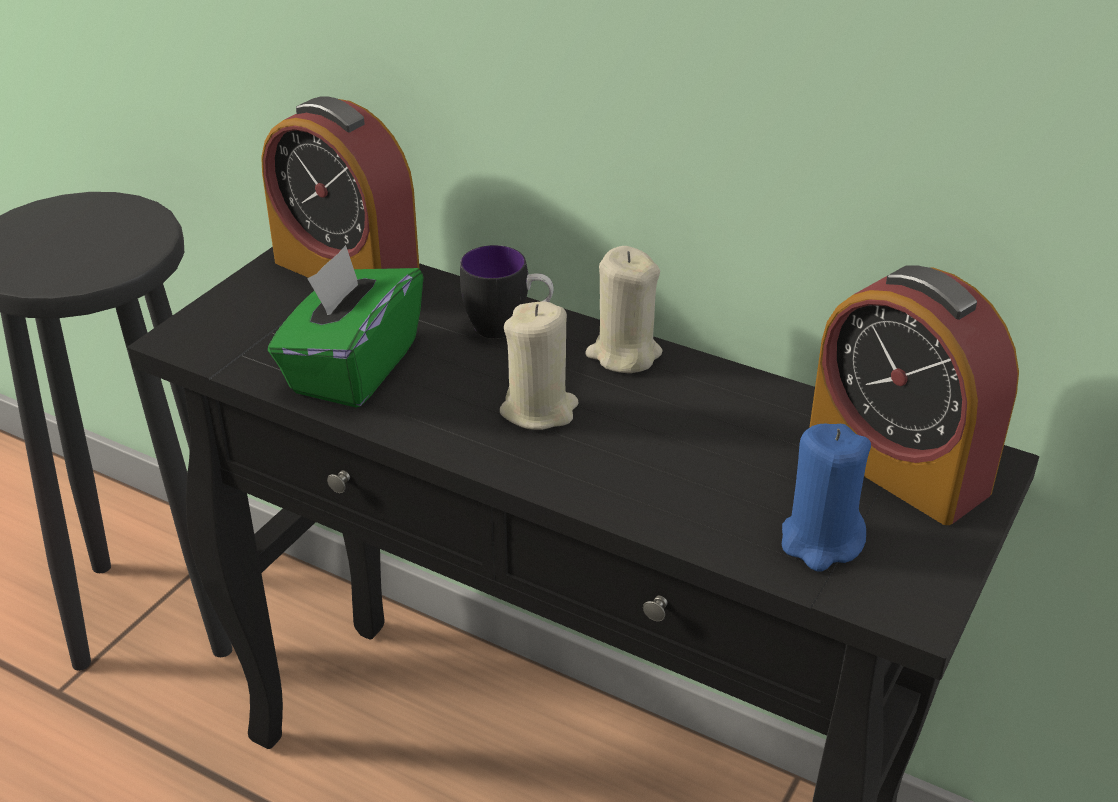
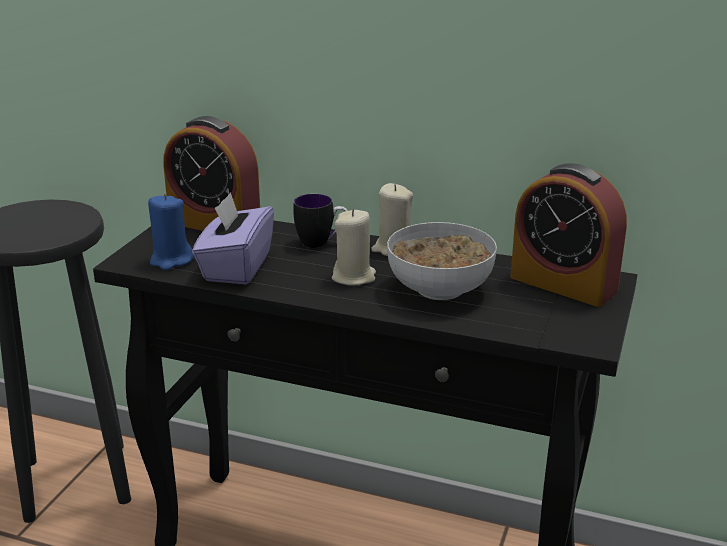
camera: 10 degrees left, 10 degrees down
green tissue box [268,245,424,408] -> purple tissue box [192,192,274,285]
blue candle [782,424,871,571] -> blue candle moved to [148,194,194,270]
none -> bowl [387,222,497,300]

